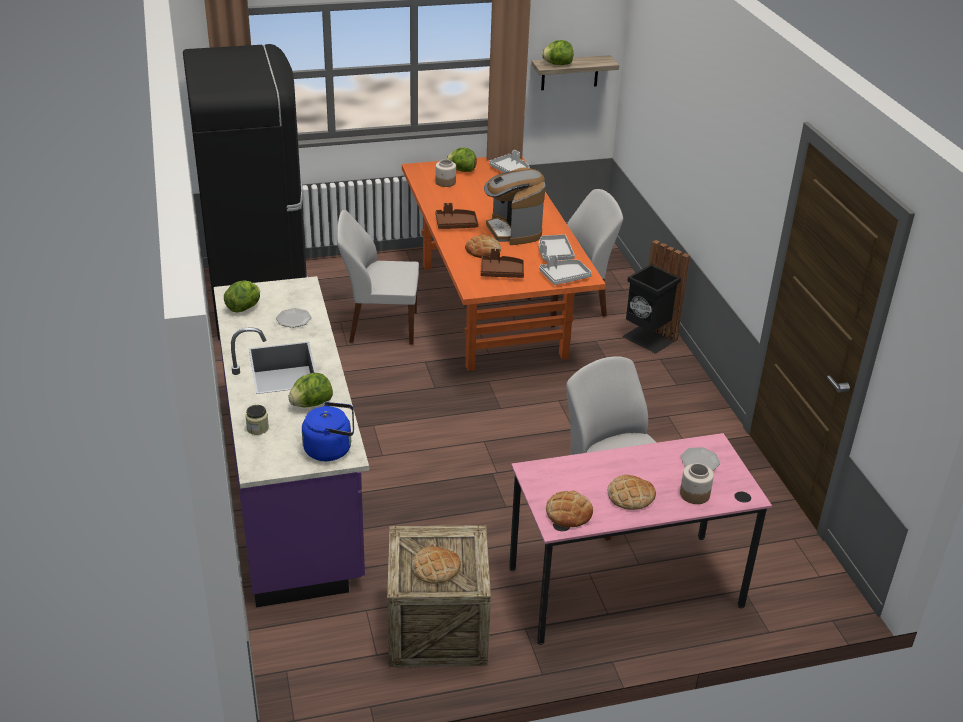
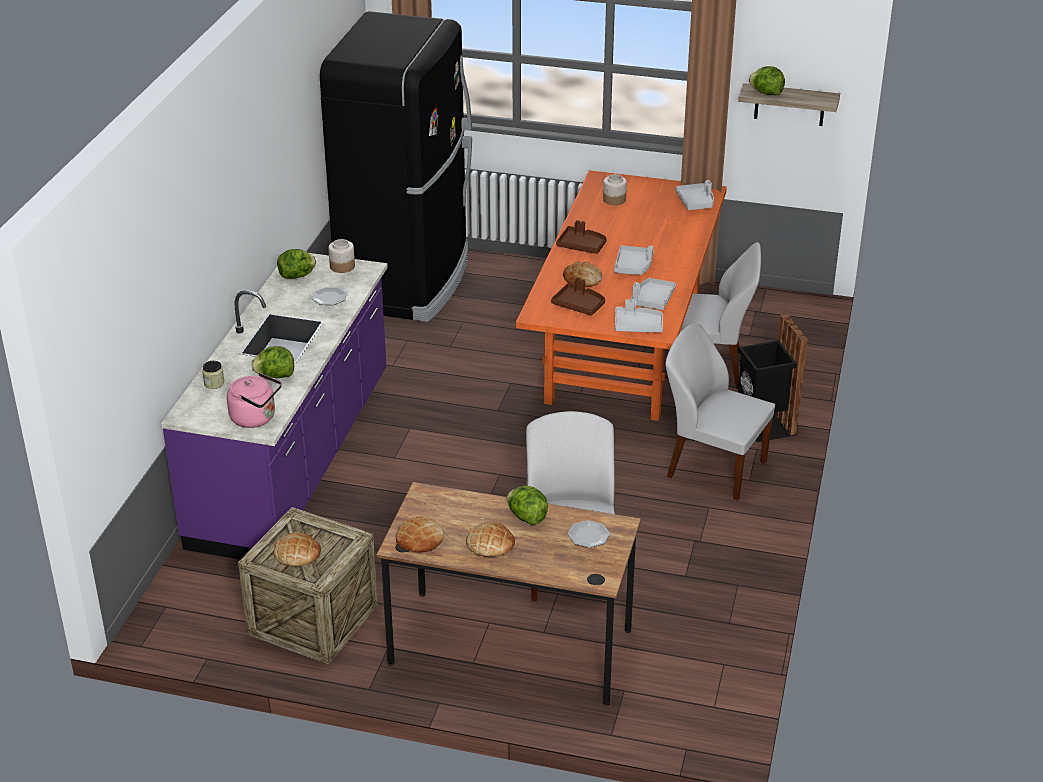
camera: 30 degrees right, 0 degrees up
blue kettle [302,402,354,461] -> pink kettle [227,373,282,428]
white chair [337,210,419,345] -> white chair moved to [665,323,775,501]
lettuce [446,148,477,172] -> lettuce moved to [507,486,548,525]
coffee machine [484,167,545,245] -> grey tray [614,246,654,275]
pink desk [509,433,772,645] -> brown desk [376,482,641,706]
jar [680,463,714,504] -> jar moved to [329,239,355,273]

